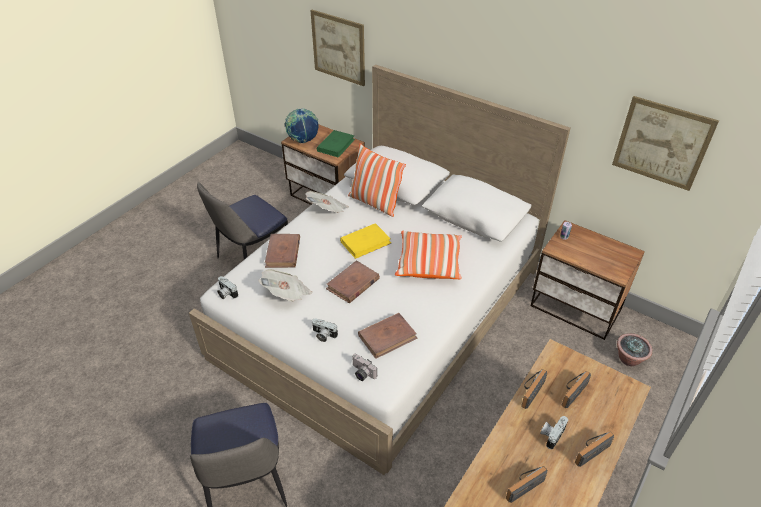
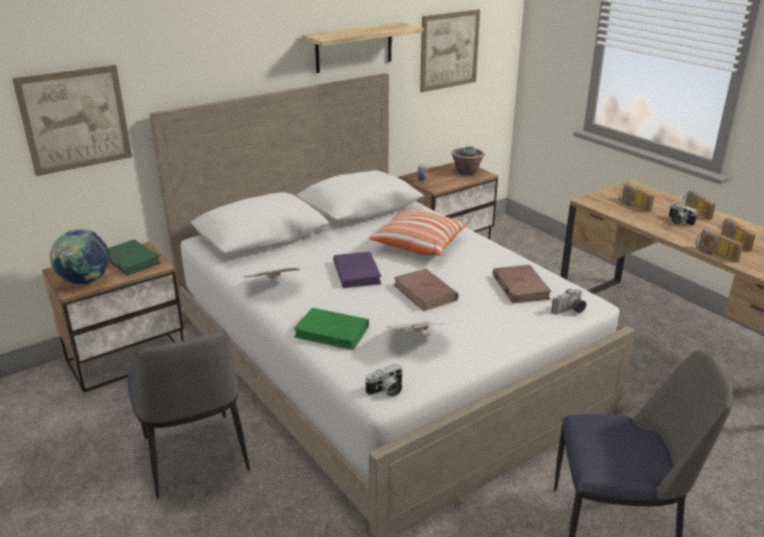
camera: 70 degrees left, 15 degrees down
brown book [265,234,300,268] -> green book [294,308,369,350]
camera [312,318,338,342] -> none
yellow book [340,223,391,259] -> purple book [333,252,381,288]
pillow [348,143,406,217] -> none
radio [521,369,547,409] -> radio moved to [696,229,743,262]
potted plant [617,333,653,366] -> potted plant moved to [451,146,485,175]
none -> shelf [302,23,423,73]

